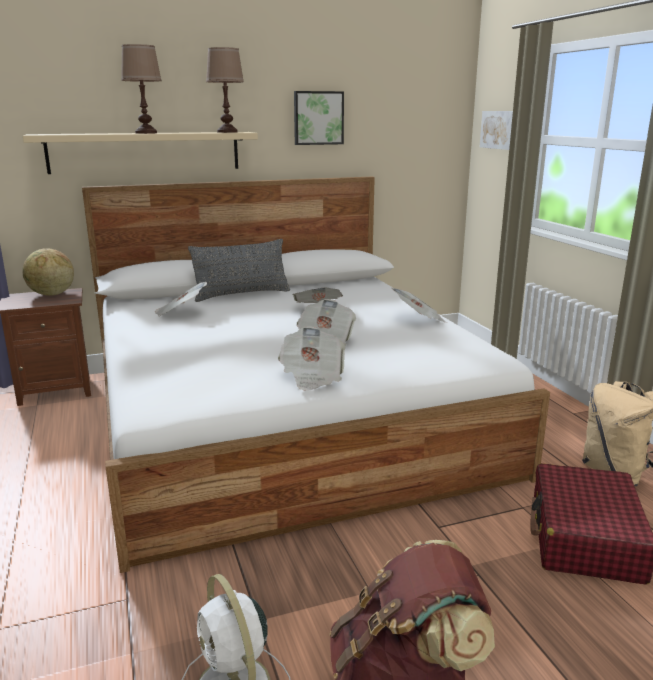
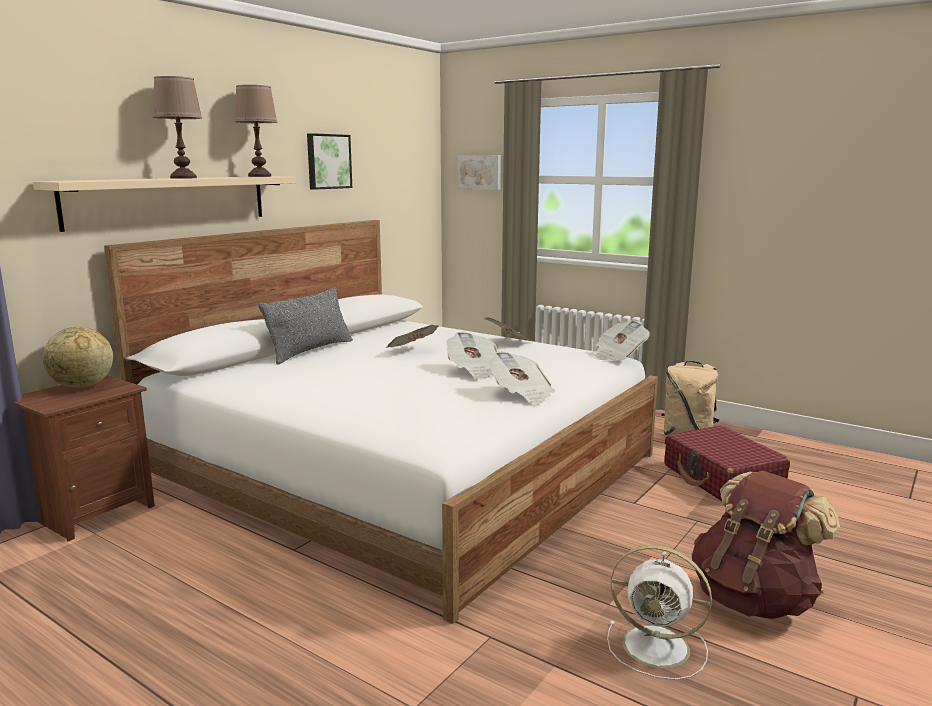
camera: 35 degrees left, 5 degrees down
newspaper [155,282,207,317] -> newspaper moved to [592,321,650,360]

